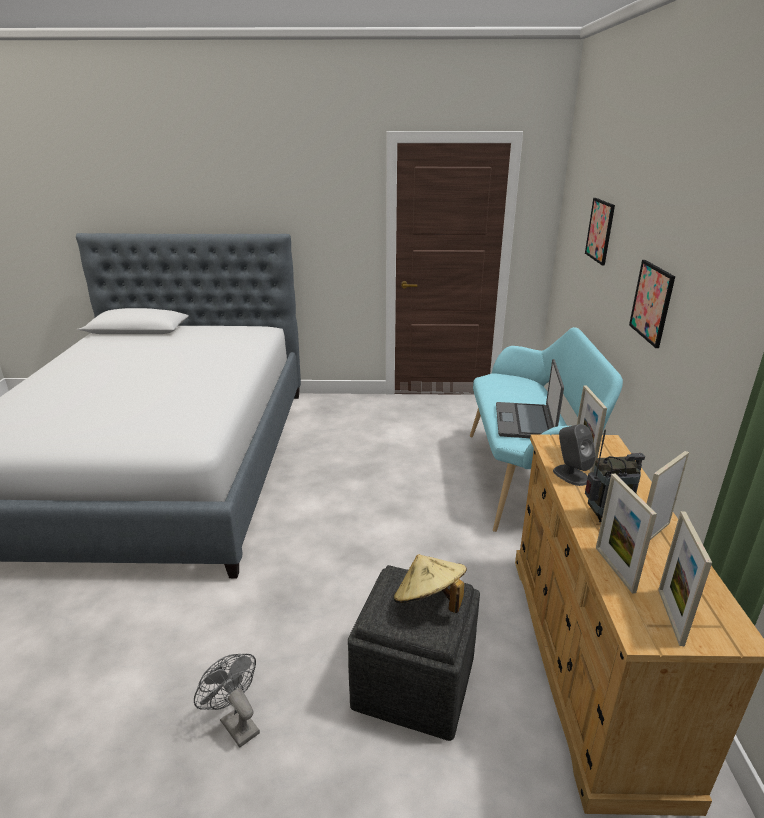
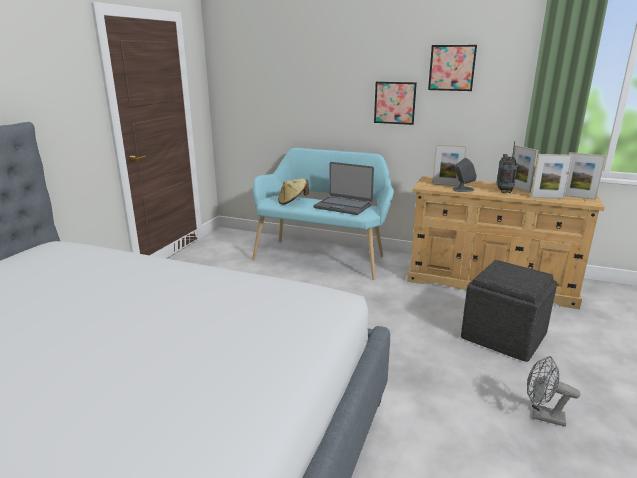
camera: 70 degrees left, 5 degrees down
grey fan [194,654,260,748] -> grey fan turned 45 degrees clockwise [527,356,580,427]
beige hat [394,554,467,613] -> beige hat moved to [278,178,309,205]
picture [585,198,615,265] -> picture moved to [428,45,477,91]

